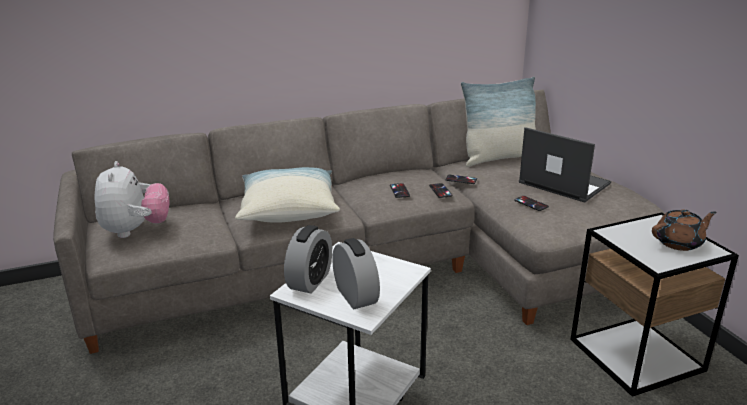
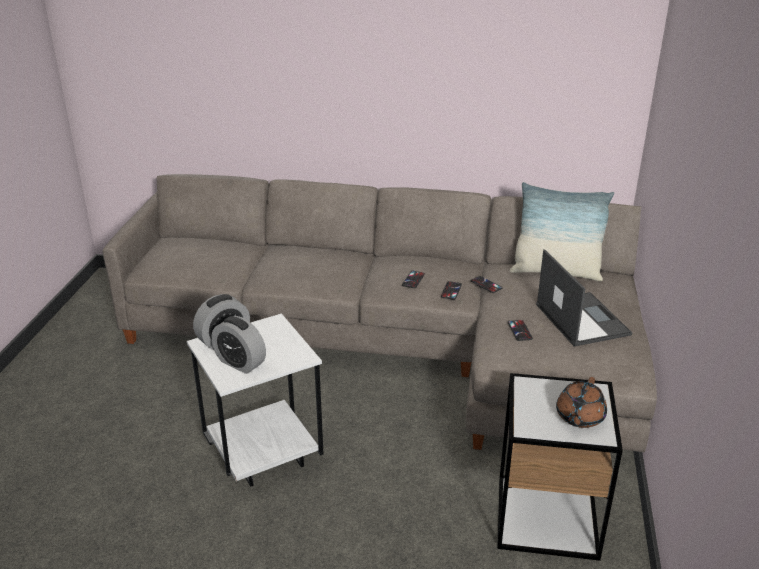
camera: 30 degrees right, 5 degrees up
plush toy [95,161,170,238] -> none
pillow [235,167,340,223] -> none
alarm clock [332,238,380,309] -> alarm clock turned 120 degrees clockwise [211,316,266,374]
brown teapot [652,209,717,251] -> brown teapot turned 105 degrees clockwise [556,377,607,428]

